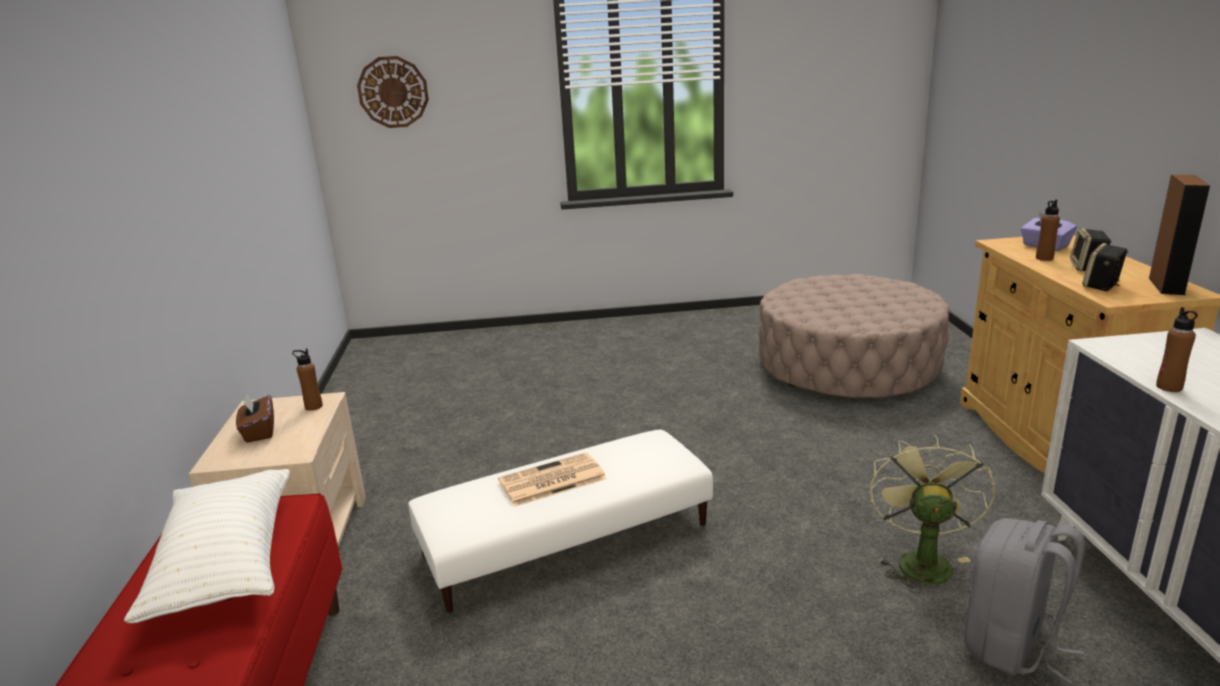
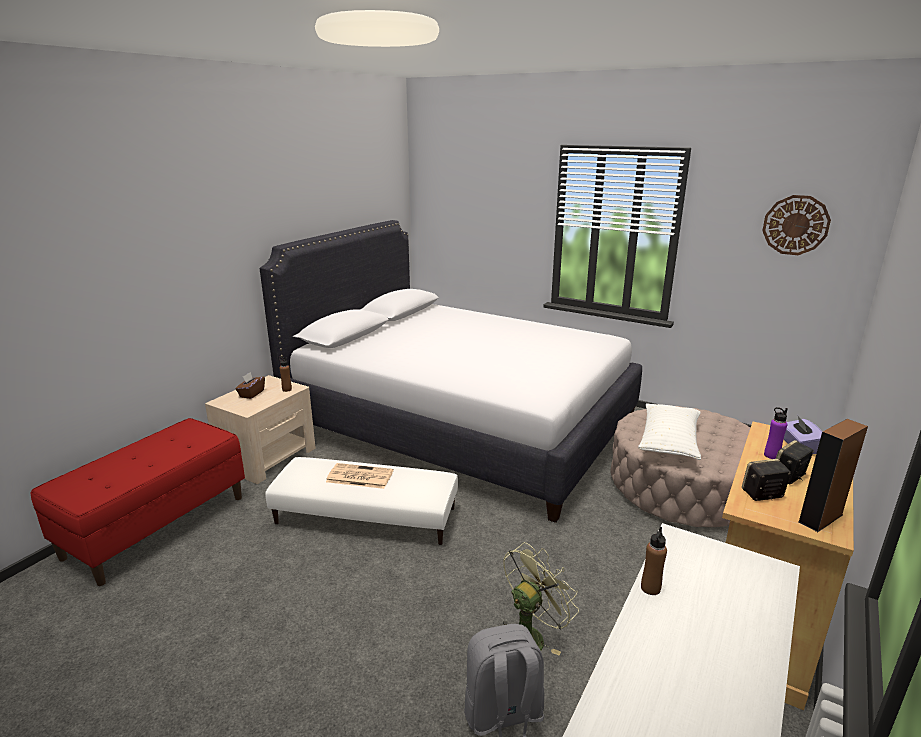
camera: 35 degrees right, 0 degrees up
white pillow [124,469,290,623] -> white pillow moved to [638,403,701,460]
wall clock [357,56,429,128] -> wall clock moved to [762,195,831,255]
brown bottle [1036,200,1060,261] -> purple bottle [764,407,787,459]
none -> white bed [259,220,642,523]

